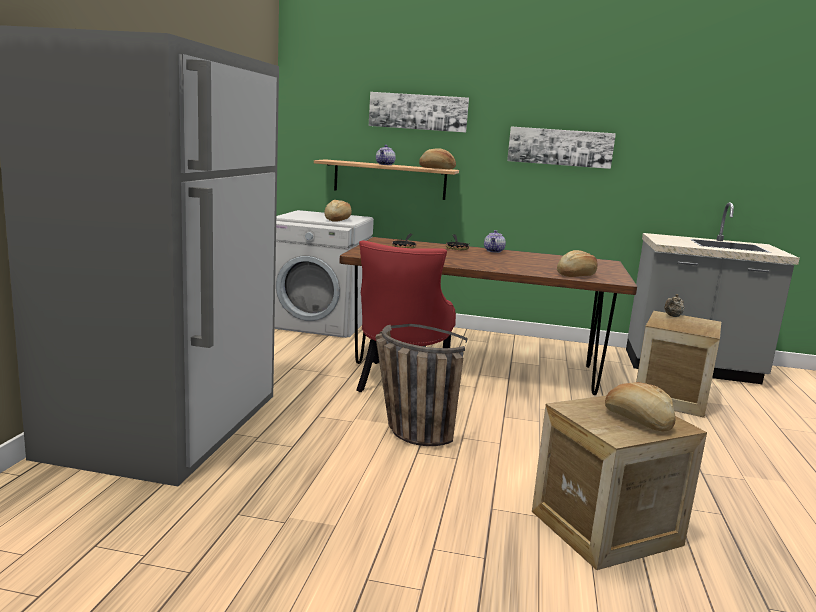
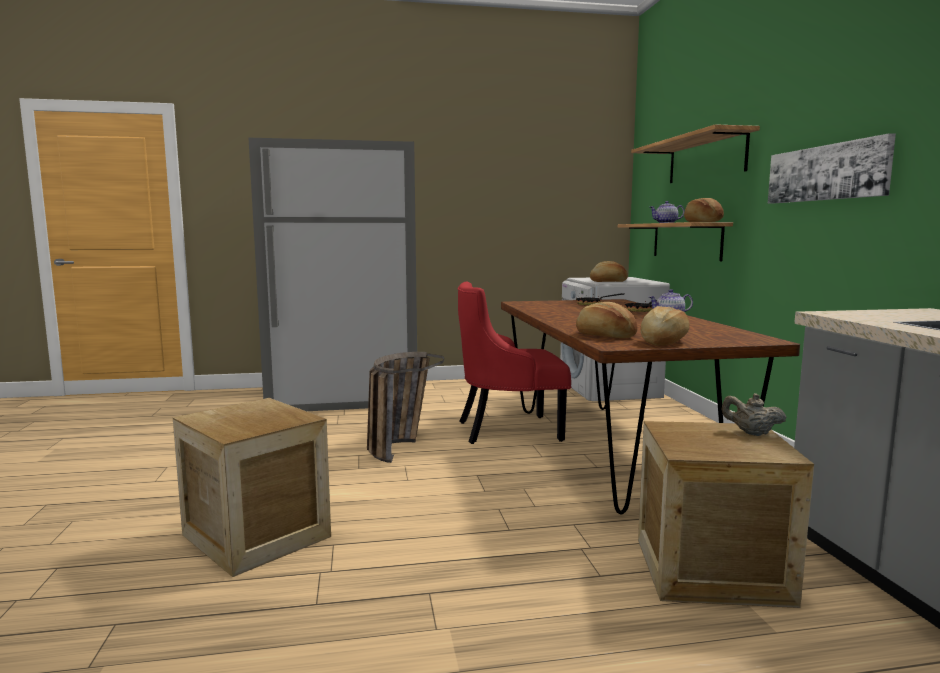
camera: 70 degrees right, 5 degrees down
picture [369,92,469,133] -> shelf [631,124,760,183]
bread [605,382,675,432] -> bread moved to [641,306,690,346]

